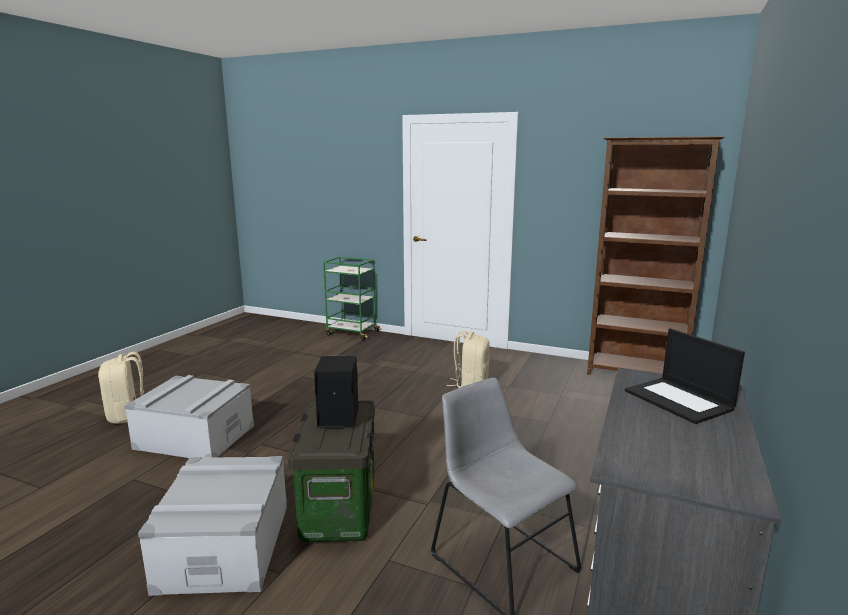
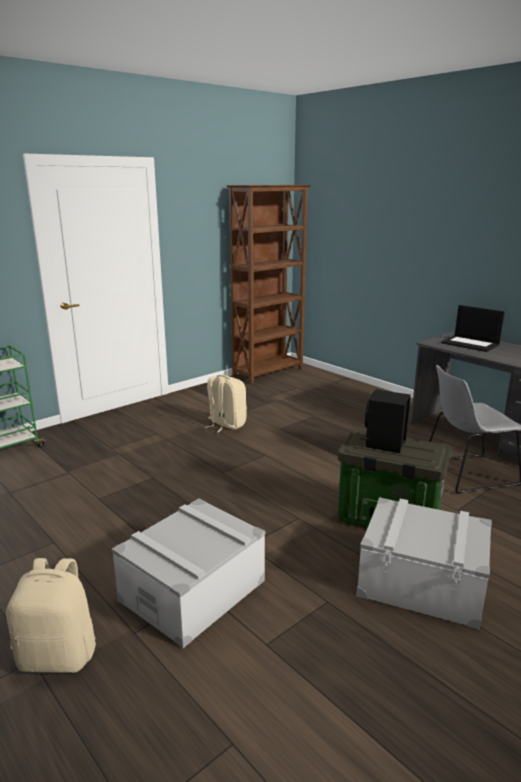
camera: 65 degrees left, 5 degrees up
laptop [625,328,745,424] -> laptop turned 45 degrees clockwise [441,305,505,352]

